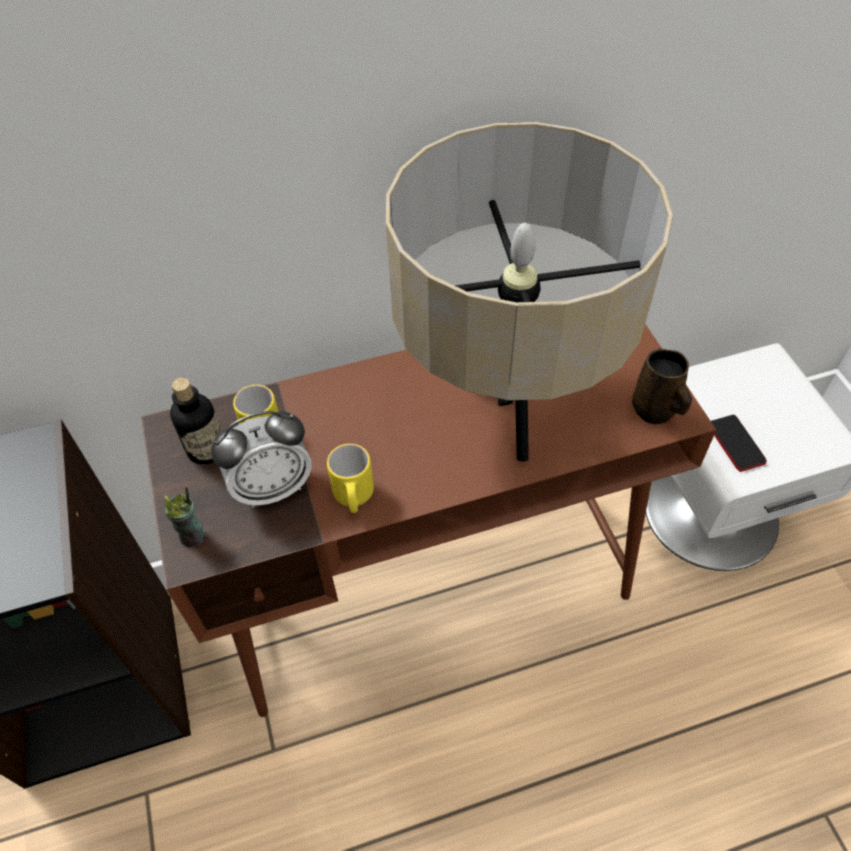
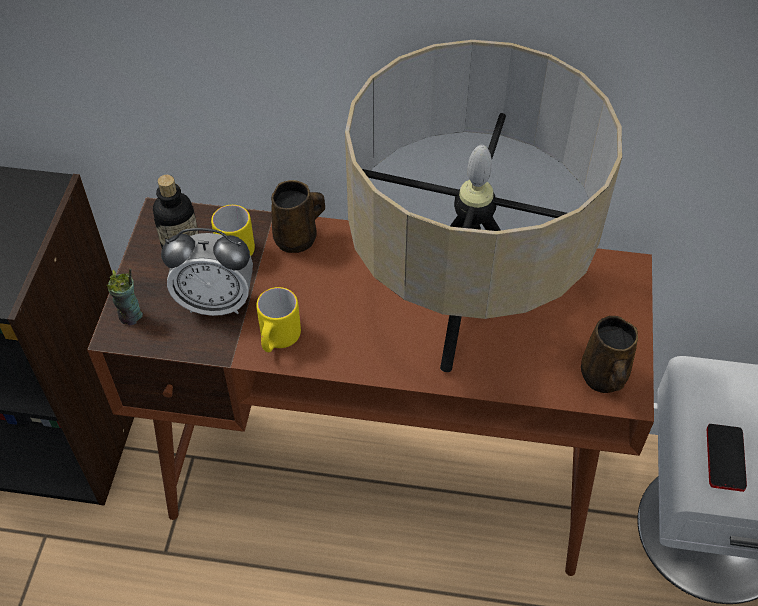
camera: 25 degrees right, 0 degrees up
none -> brown mug [271,180,325,253]

